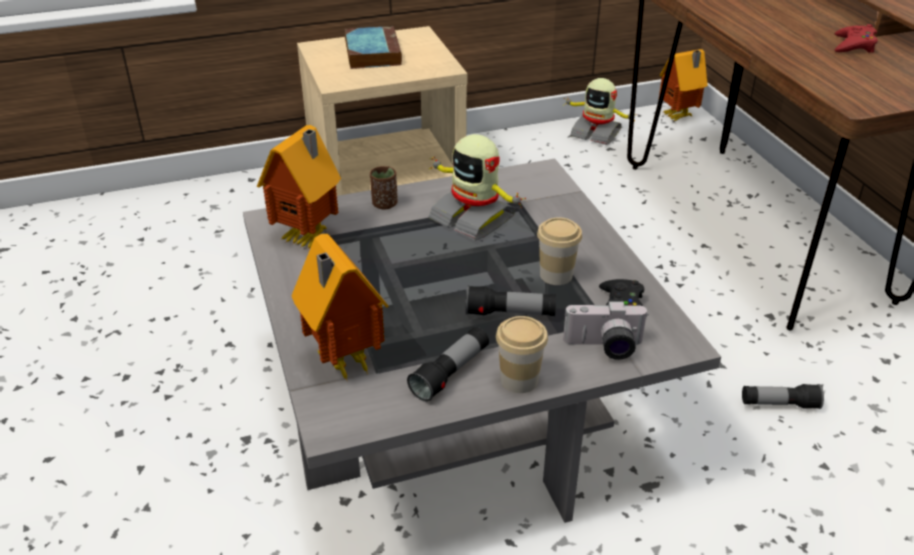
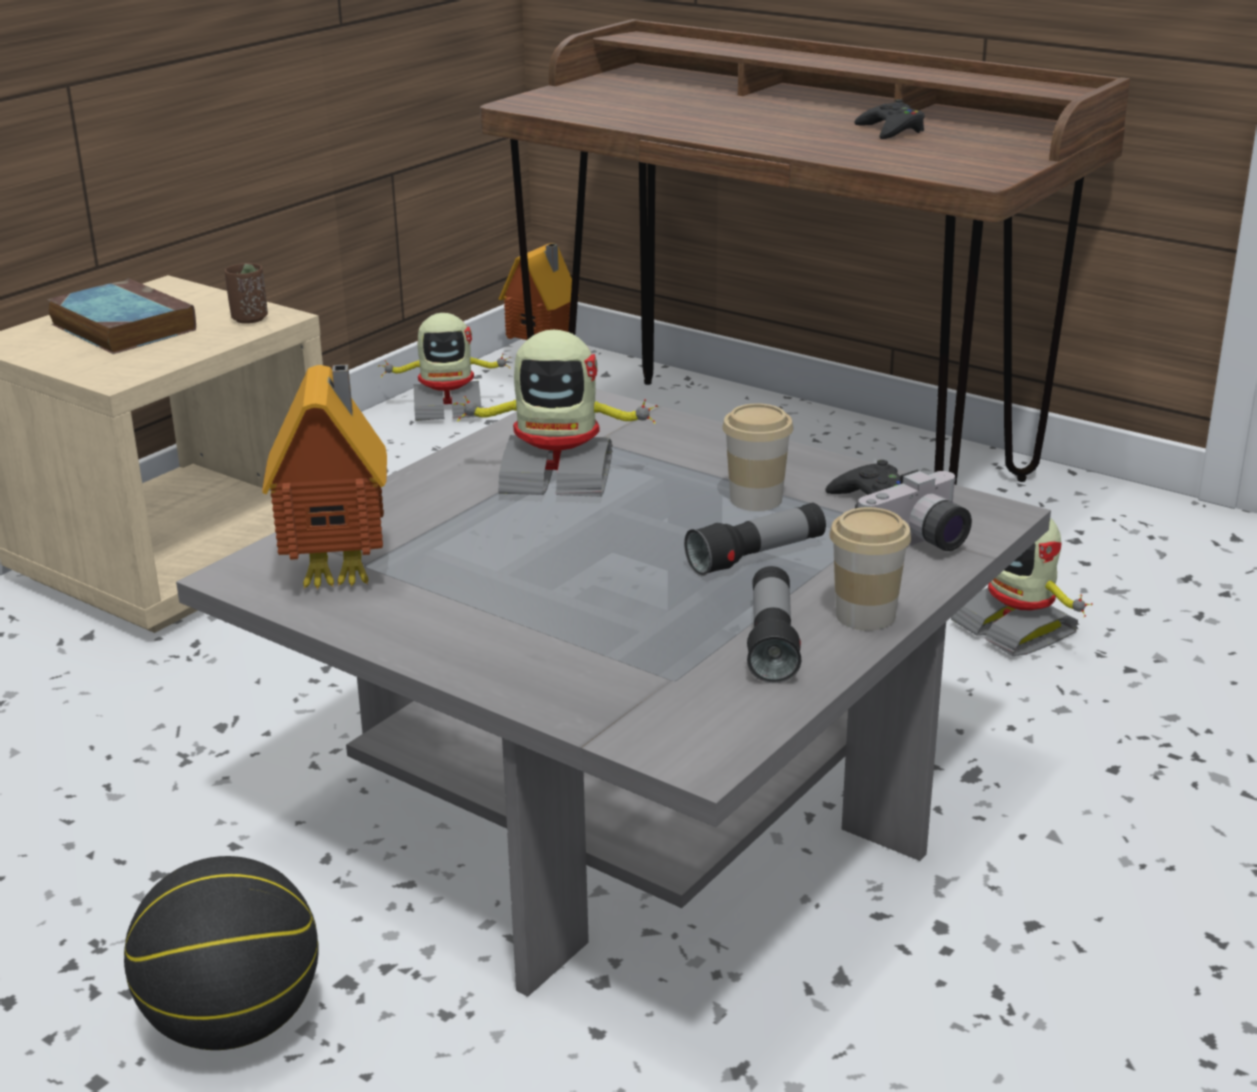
camera: 35 degrees left, 10 degrees down
toy house [291,234,389,382] -> none
brown cup [370,166,398,209] -> brown cup moved to [225,263,268,324]
flashlight [742,384,824,409] -> toy robot [951,518,1093,656]
red game controller [835,24,878,53] -> black game controller [854,99,925,139]
none -> basketball [124,856,319,1050]

